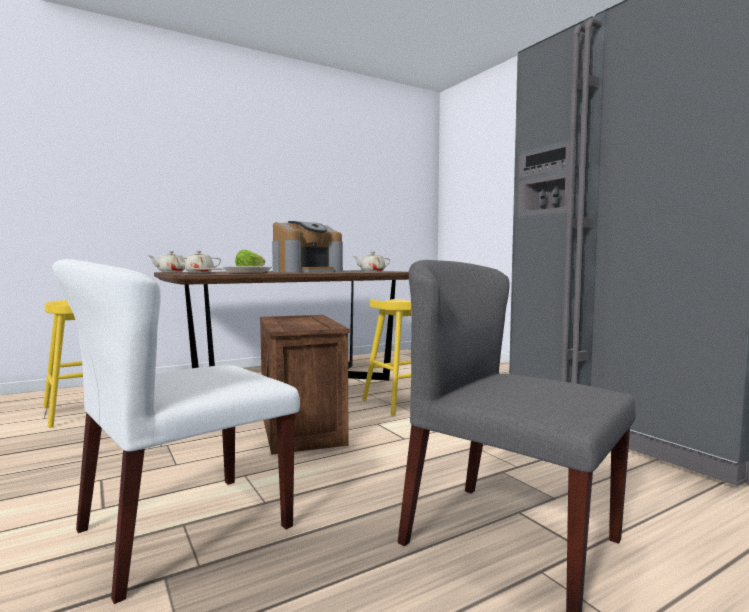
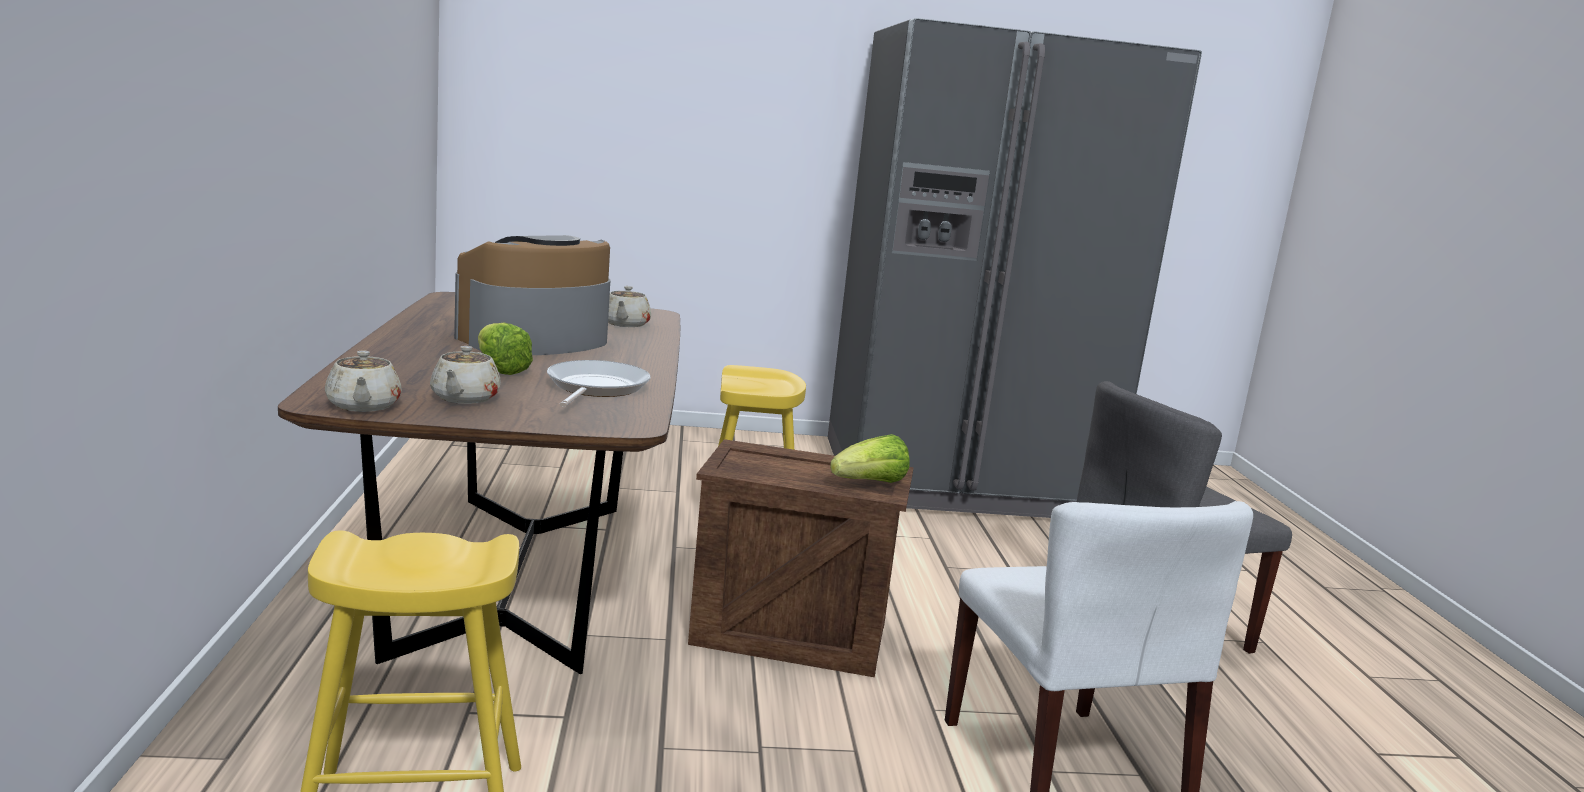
camera: 65 degrees left, 10 degrees up
coffee machine [272,221,343,273] -> coffee machine turned 120 degrees counterclockwise [454,235,610,355]
none -> lettuce [830,434,909,483]

